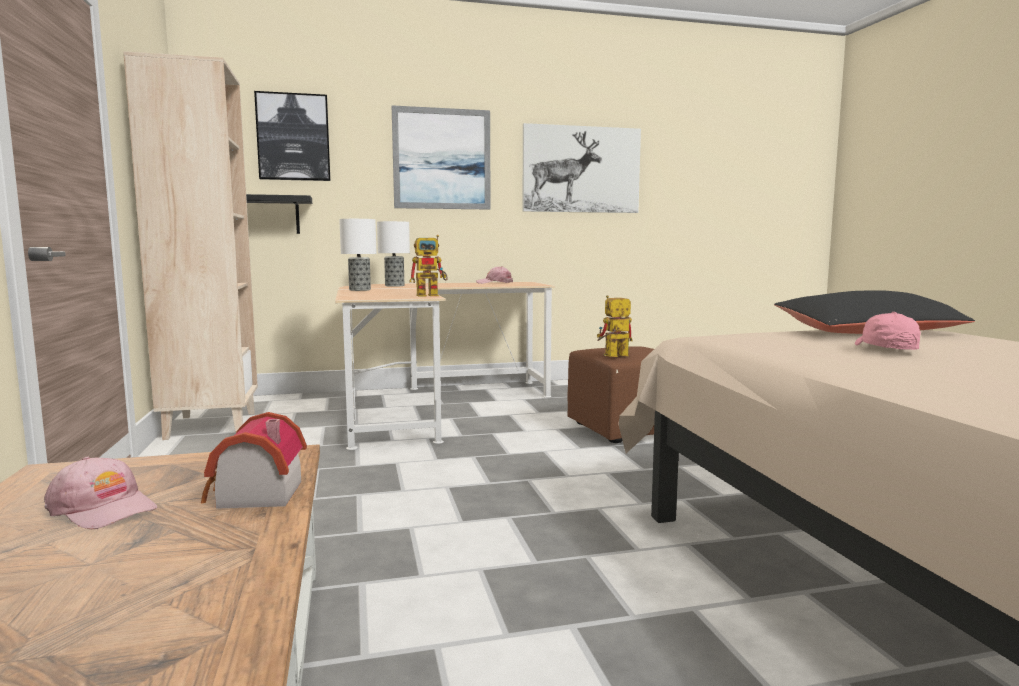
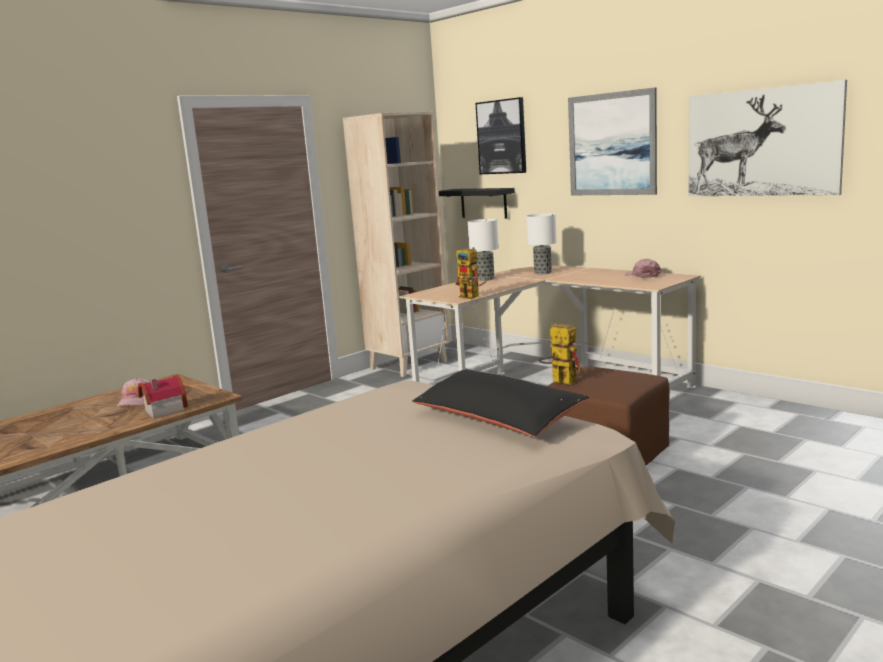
camera: 60 degrees right, 5 degrees up
pink cap [855,312,921,350] -> none

